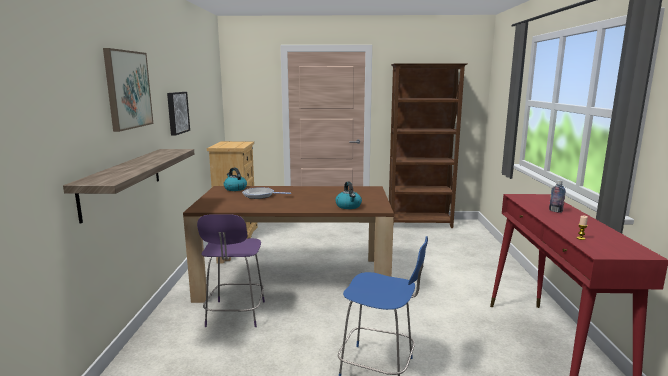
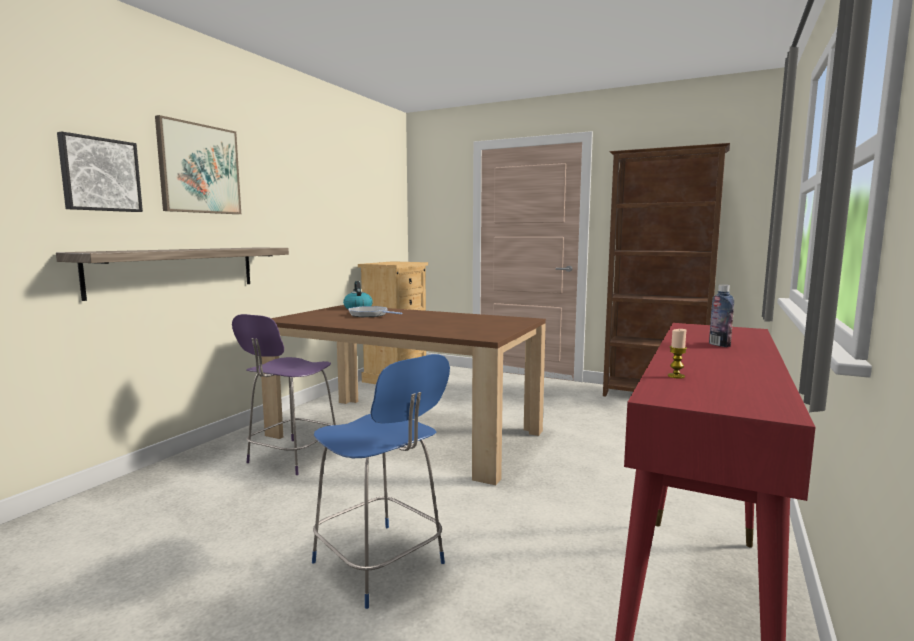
camera: 25 degrees right, 5 degrees down
picture [167,92,190,135] -> picture moved to [57,132,143,212]
kettle [335,182,362,209] -> none

